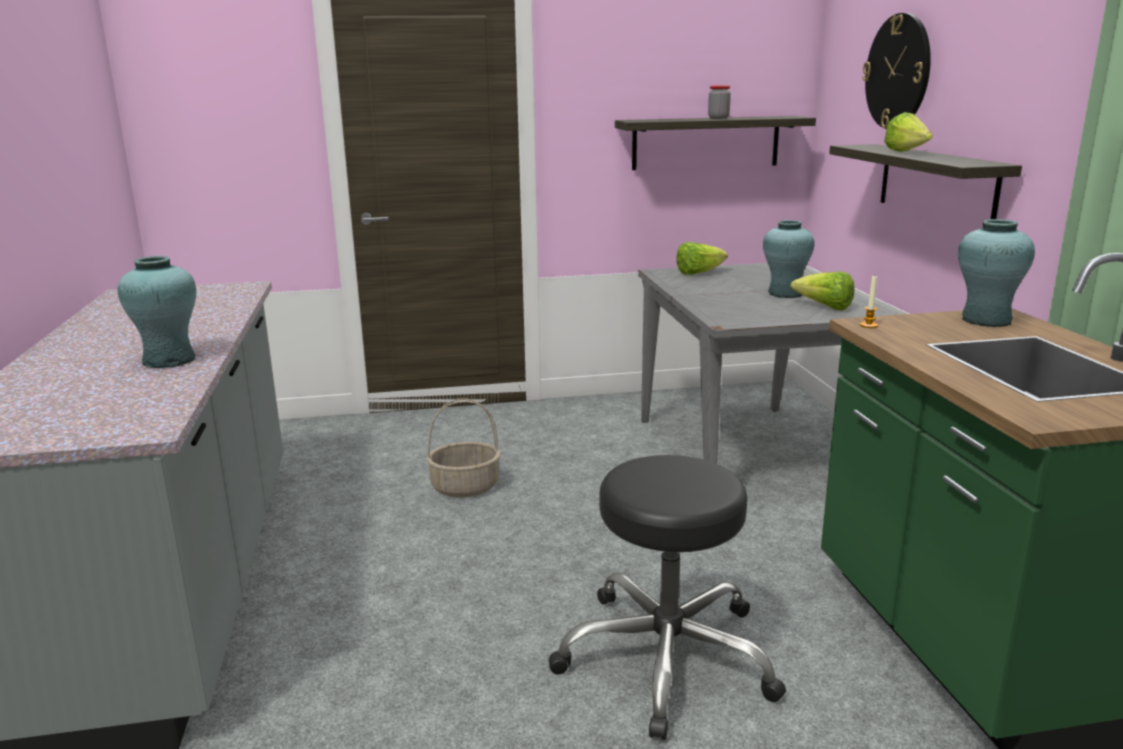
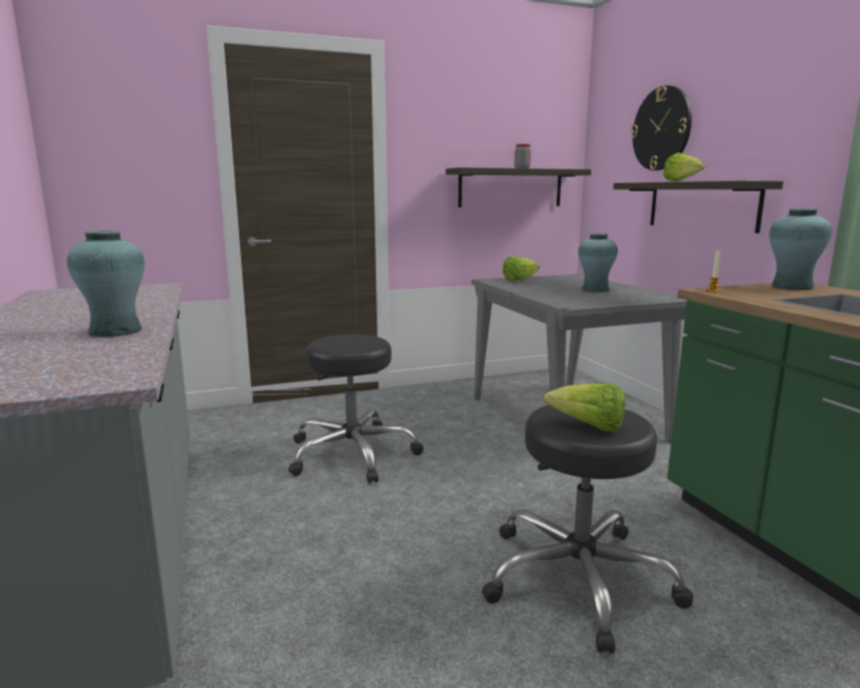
camera: 10 degrees left, 5 degrees down
basket [426,398,501,497] -> black stool [288,334,424,483]
lettuce [790,272,854,310] -> lettuce moved to [544,383,625,432]

